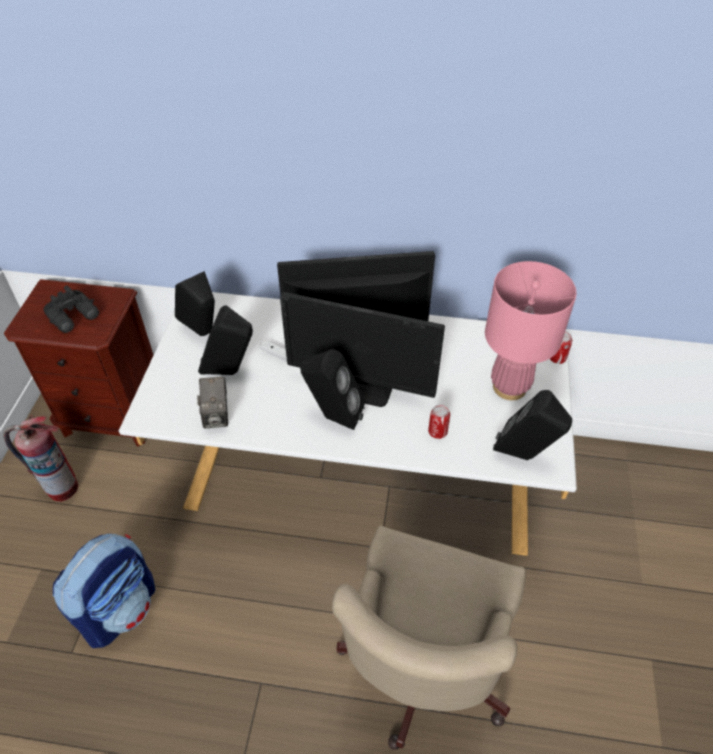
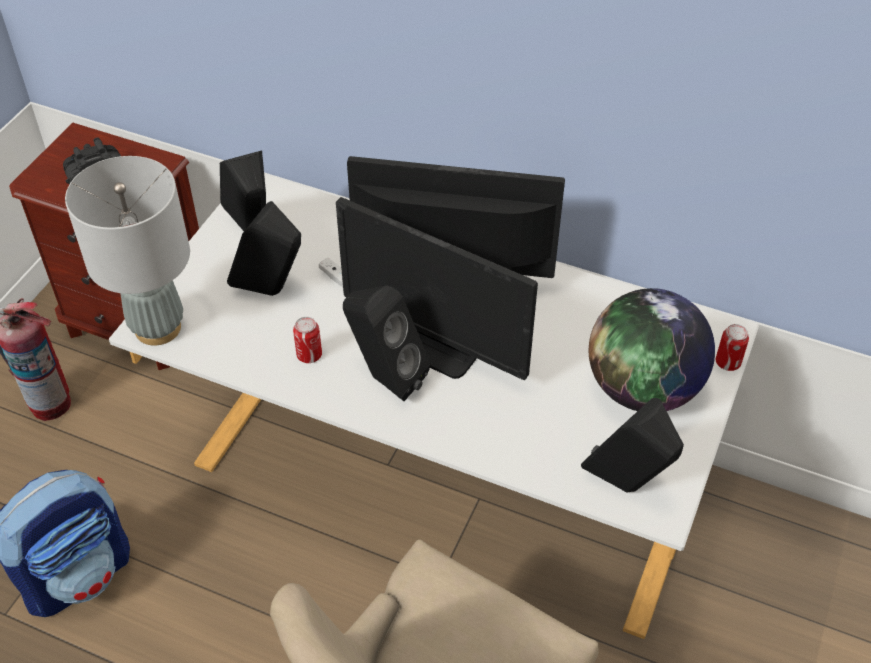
camera: 15 degrees right, 0 degrees up
camera [197,377,228,429] -> none
can [428,404,450,439] -> can moved to [293,317,322,363]
pink table lamp [485,261,576,400] -> globe [589,288,715,411]
none -> grey table lamp [65,156,190,346]

